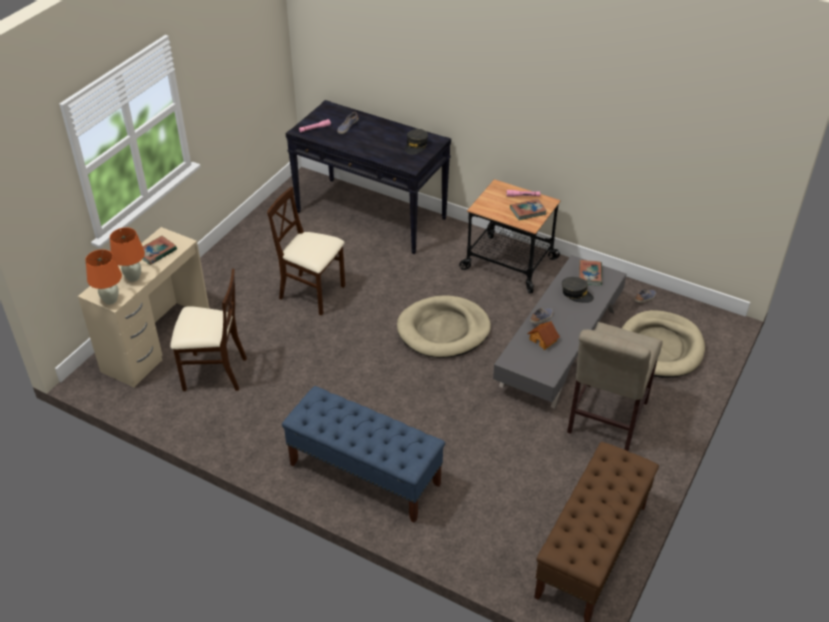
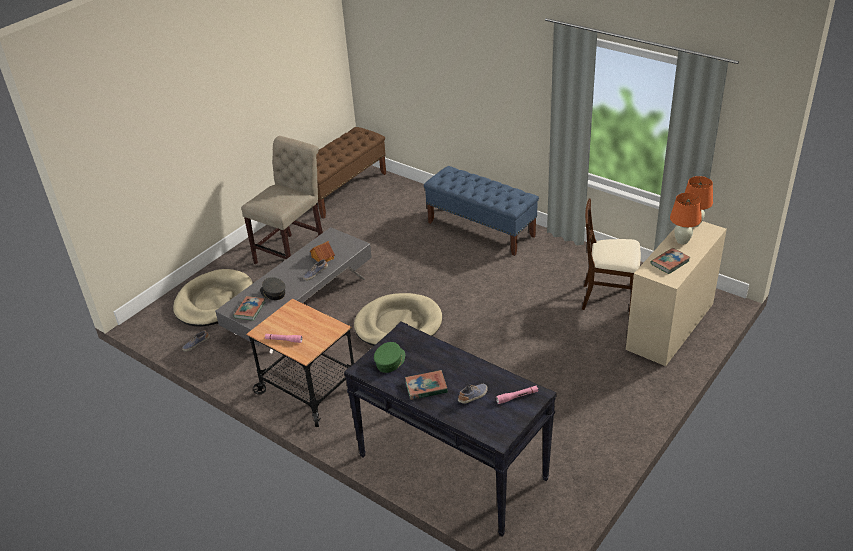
camera: 170 degrees left, 5 degrees down
beige chair [267,187,345,316] -> none
grey cap [405,129,428,155] -> green cap [374,342,405,373]
book [510,199,547,220] -> book moved to [405,370,448,400]

